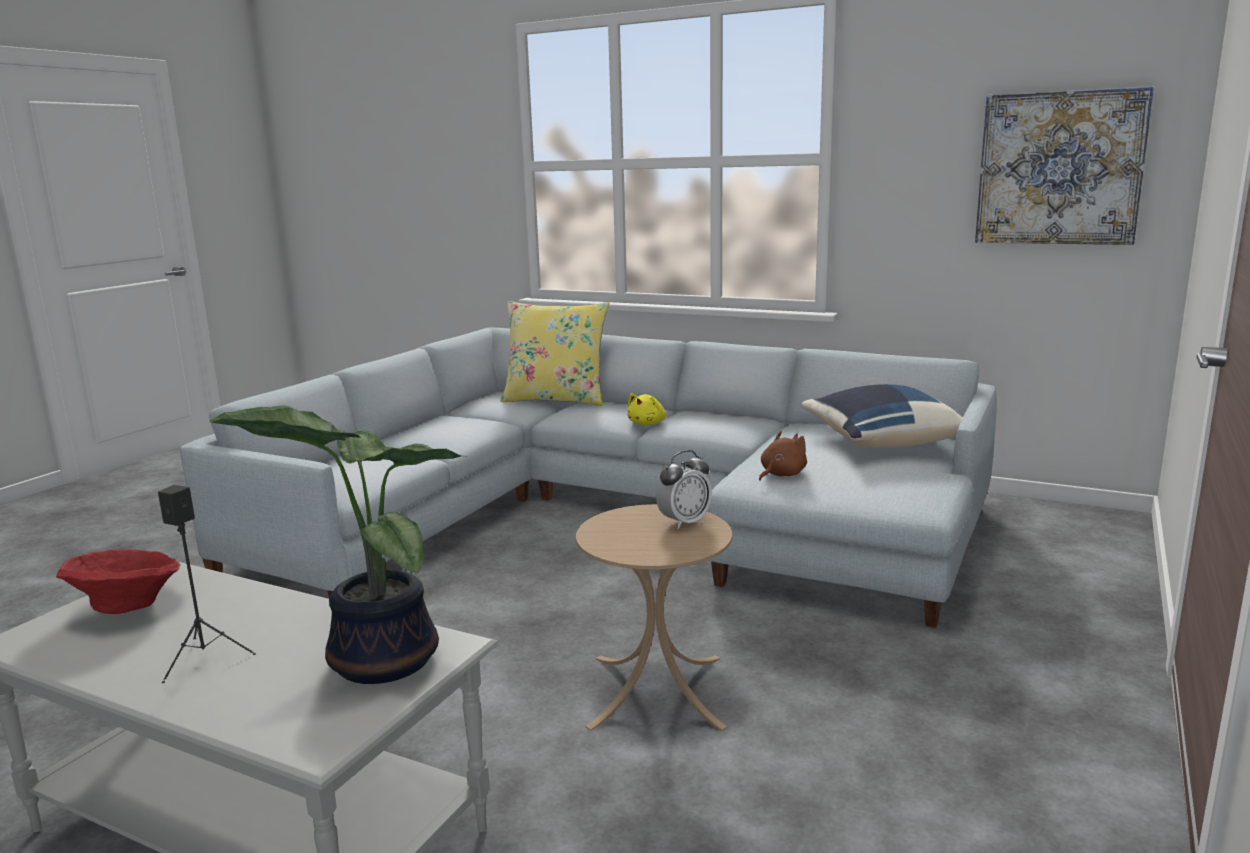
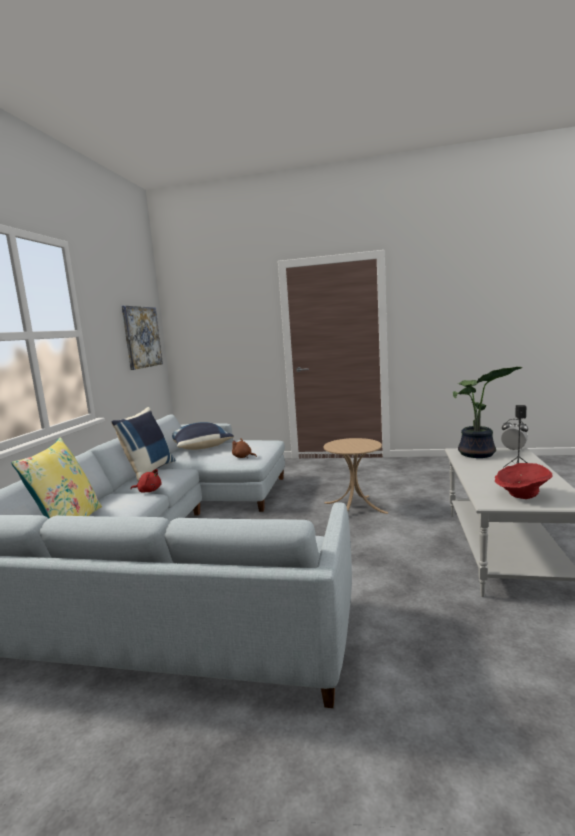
camera: 105 degrees left, 5 degrees down
yellow plush toy [627,393,666,425] -> red plush toy [131,469,162,492]
alarm clock [656,450,712,529] -> alarm clock moved to [501,419,528,451]
none -> blue pillow [111,407,175,482]

